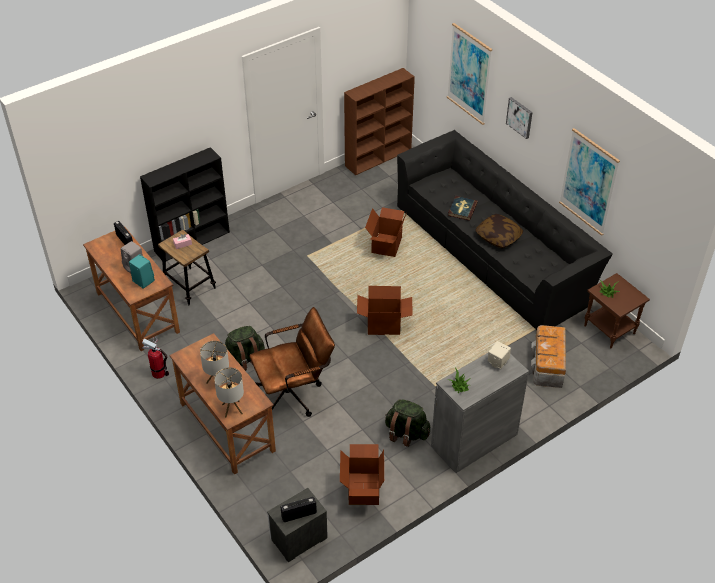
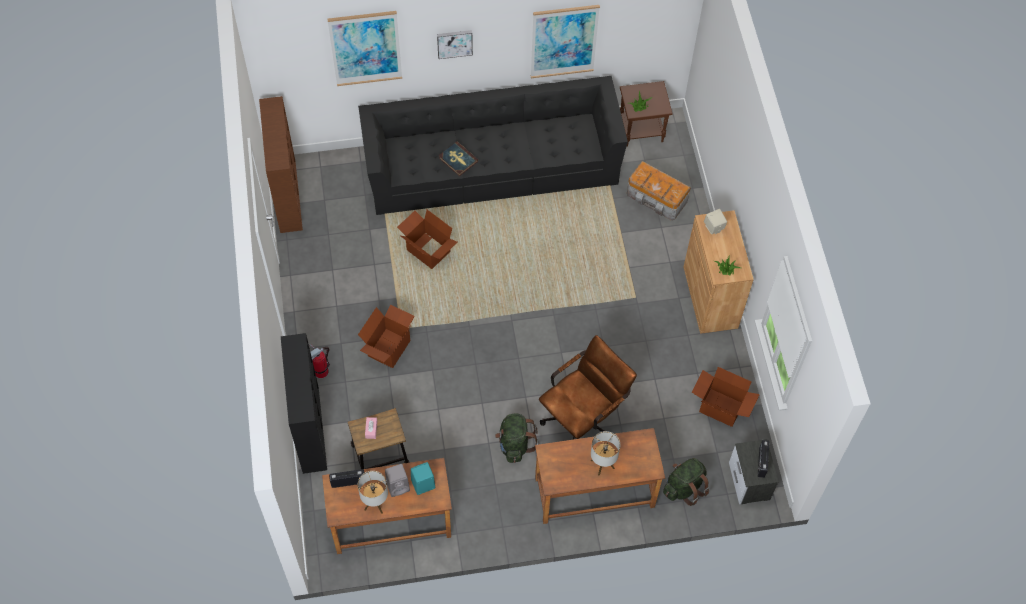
camera: 65 degrees left, 15 degrees up
fire extinguisher [142,337,169,379] -> fire extinguisher moved to [309,344,330,378]
table lamp [214,367,244,418] -> table lamp moved to [358,471,388,514]
brown office chair [249,307,335,417] -> brown office chair turned 45 degrees clockwise [539,335,637,439]
cardboard box [357,286,413,335] -> cardboard box moved to [358,305,414,368]
green backpack [385,399,430,447] -> green backpack moved to [663,458,710,506]
grey cabinet [431,353,529,473] -> brown cabinet [684,210,754,334]
pillow [475,214,523,248] -> none

